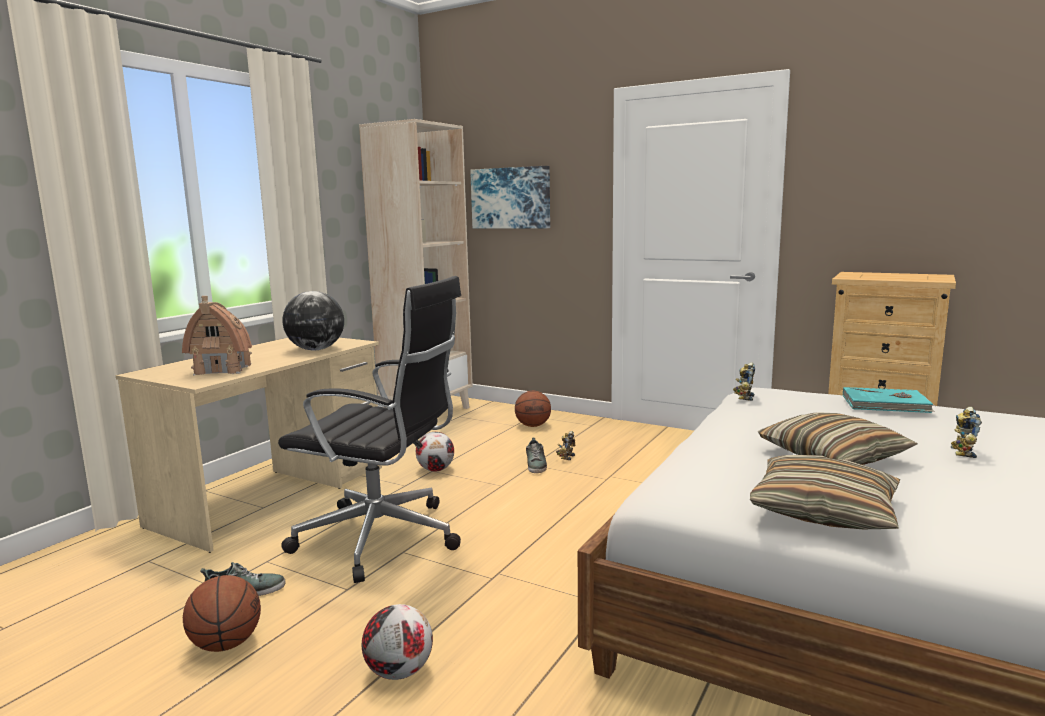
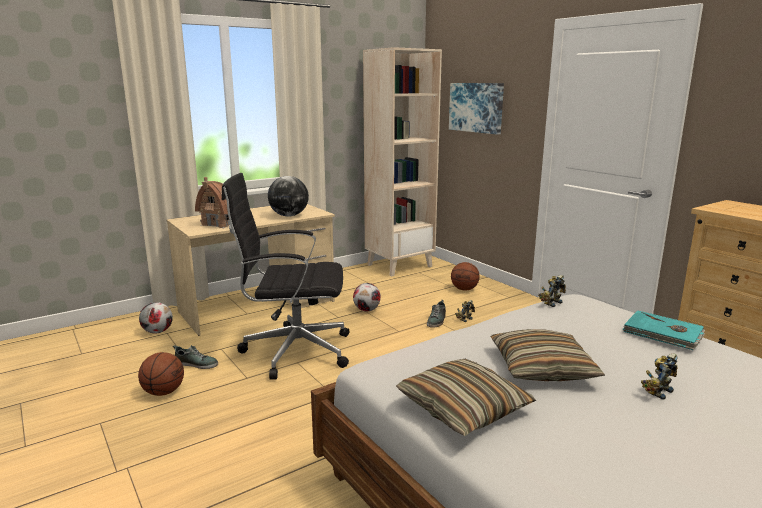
camera: 25 degrees right, 5 degrees up
black office chair [278,276,461,583] -> black office chair turned 135 degrees clockwise [222,173,350,380]
football [362,604,433,680] -> football moved to [139,302,173,334]

